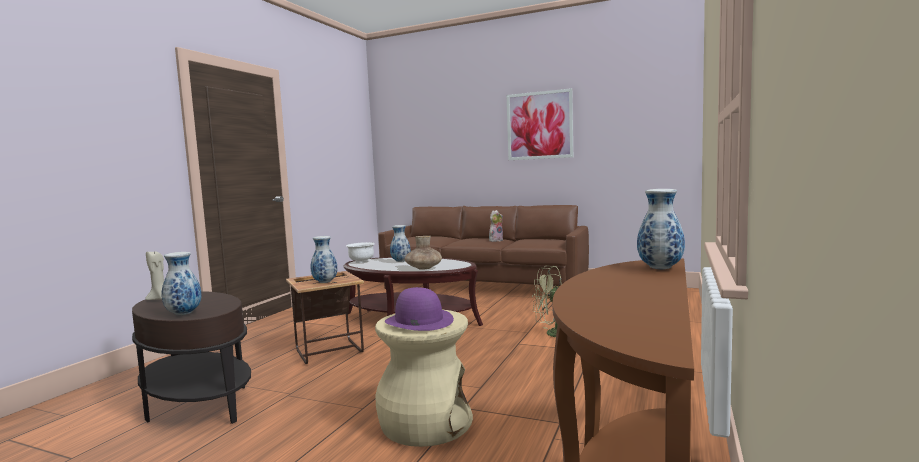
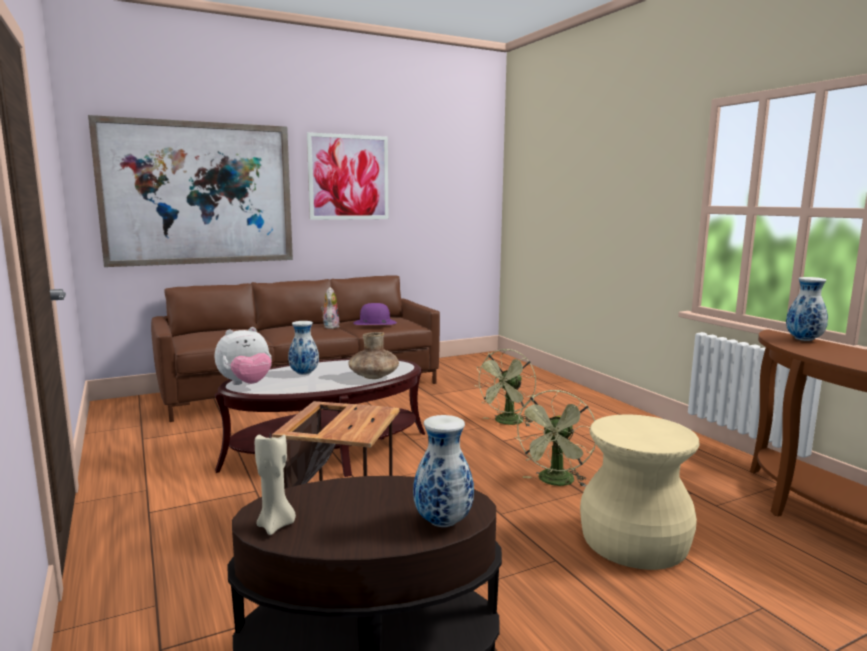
camera: 50 degrees left, 5 degrees up
vase [311,236,338,283] -> none
white bowl [346,242,375,263] -> plush toy [215,327,272,385]
purple hat [385,287,454,331] -> purple hat moved to [353,303,397,325]
none -> picture [88,115,293,267]
none -> green fan [514,390,596,487]

